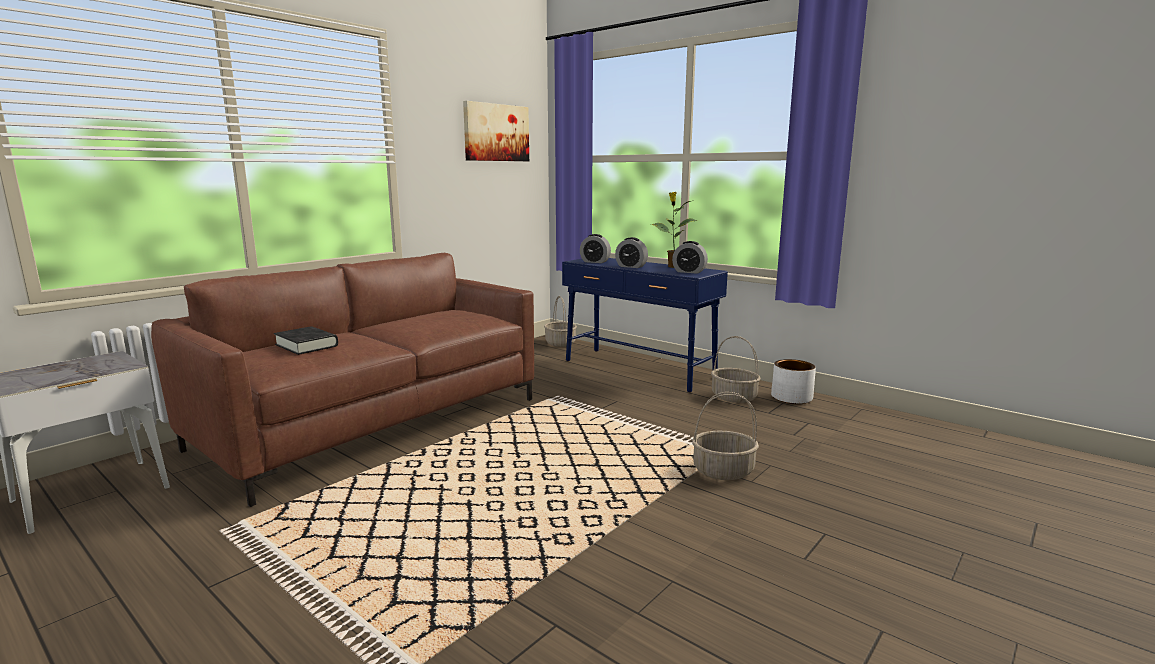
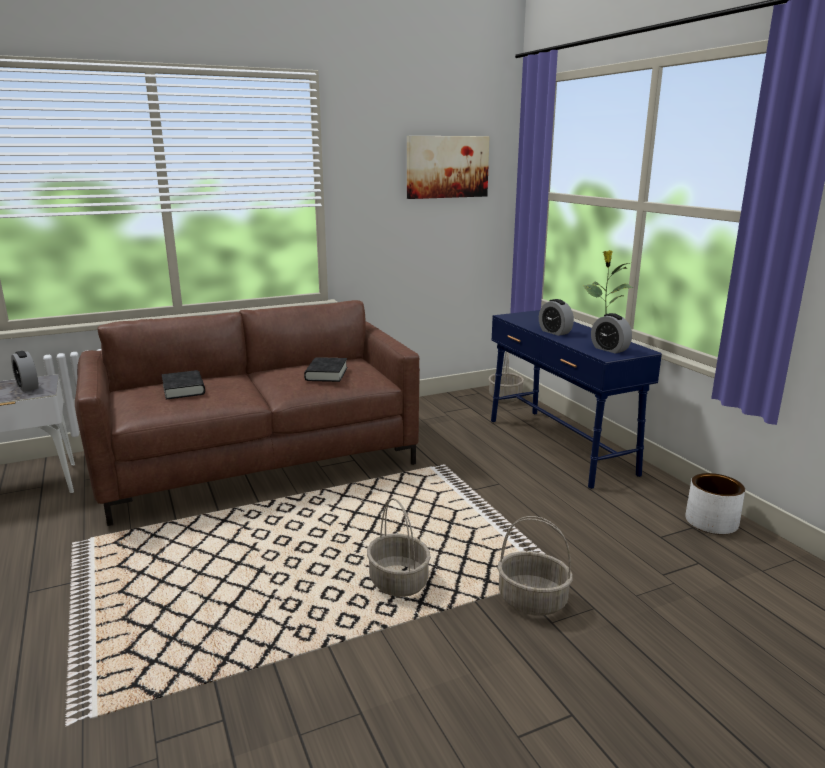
camera: 25 degrees right, 5 degrees up
alarm clock [580,234,611,263] -> alarm clock moved to [11,351,39,392]
basket [711,336,761,403] -> basket moved to [367,498,431,597]
none -> black book [304,357,348,382]

